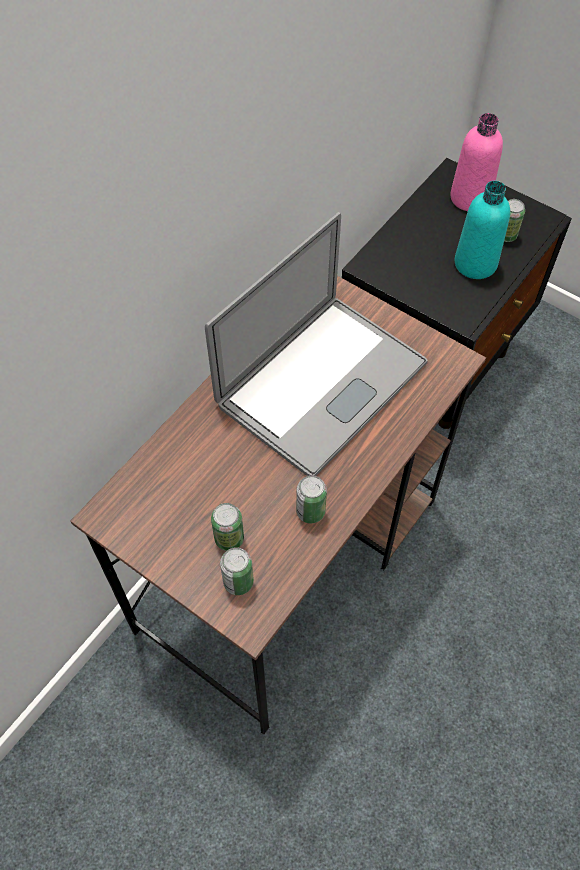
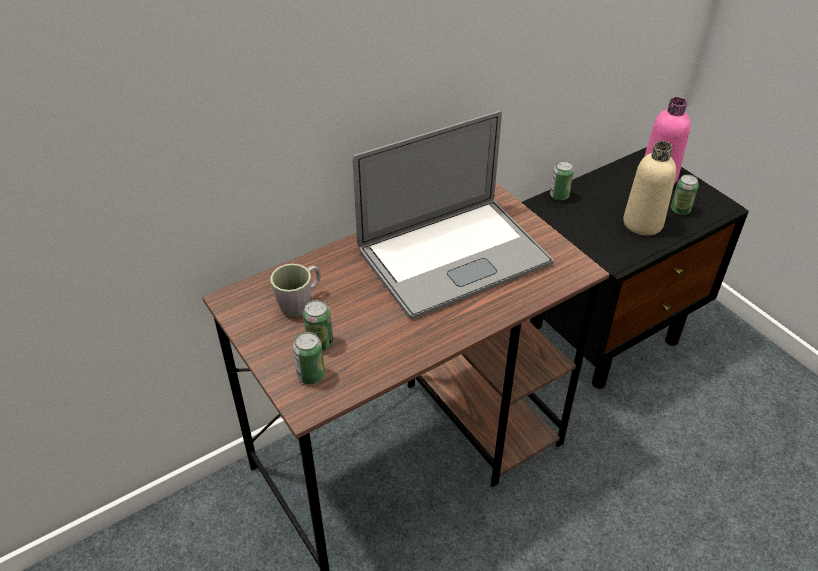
camera: 20 degrees right, 15 degrees down
can [296,475,327,523] -> can moved to [550,161,574,200]
turquoise bottle [454,181,510,279] -> beige bottle [623,141,676,235]
none -> grey mug [270,264,321,317]

